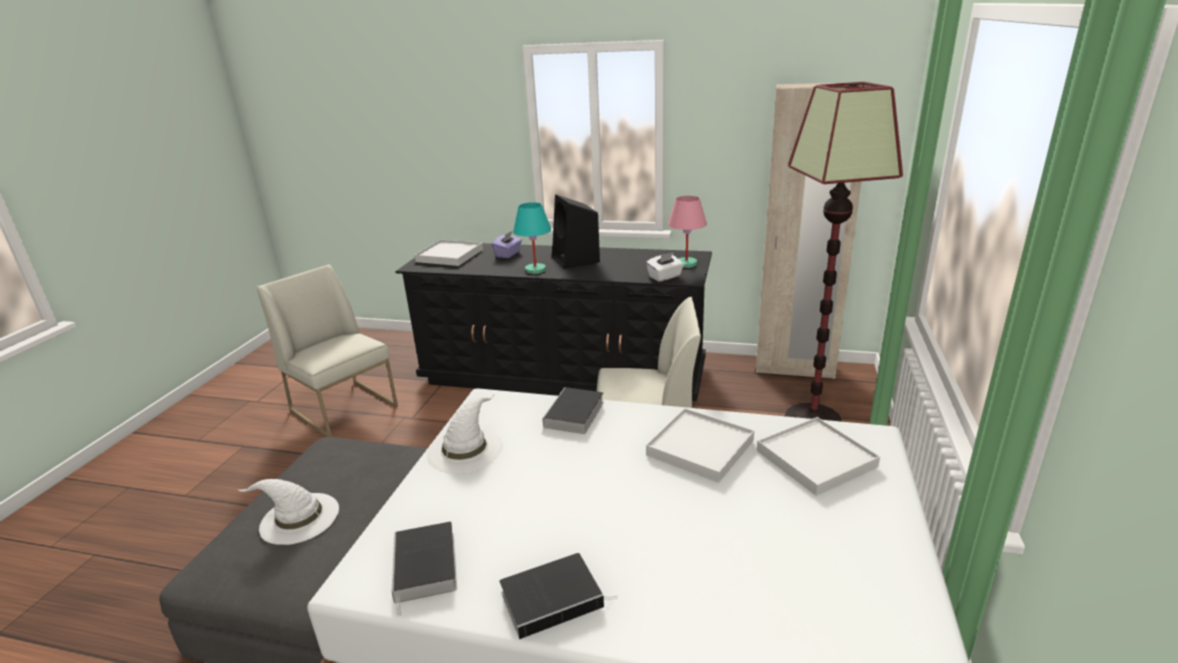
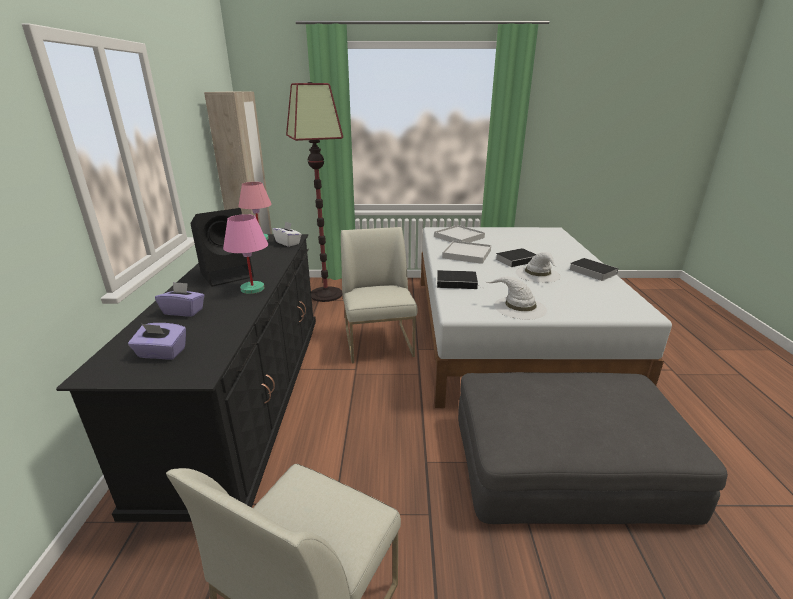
camera: 105 degrees left, 0 degrees up
white hat [238,479,339,545] -> white hat moved to [515,252,561,283]
book [392,522,457,616] -> book moved to [495,248,536,267]
white tray [414,240,483,266] -> purple tissue box [128,323,186,360]
turquoise table lamp [513,202,551,274] -> pink table lamp [223,214,268,294]

